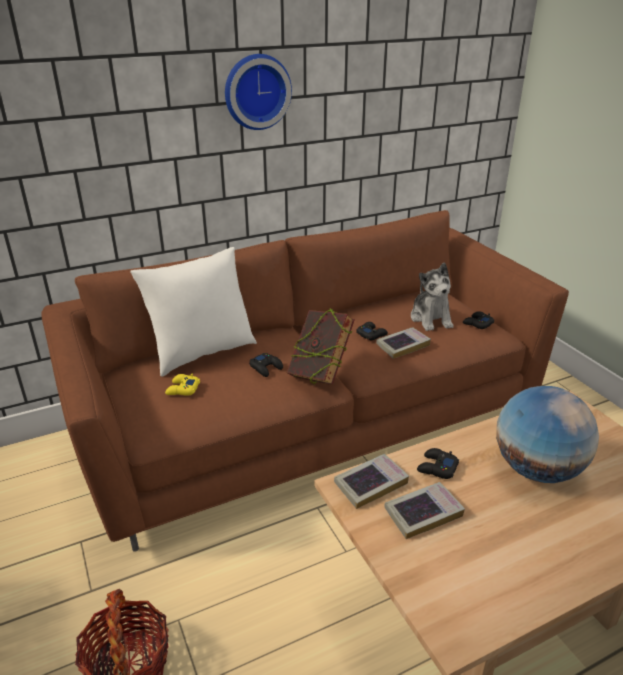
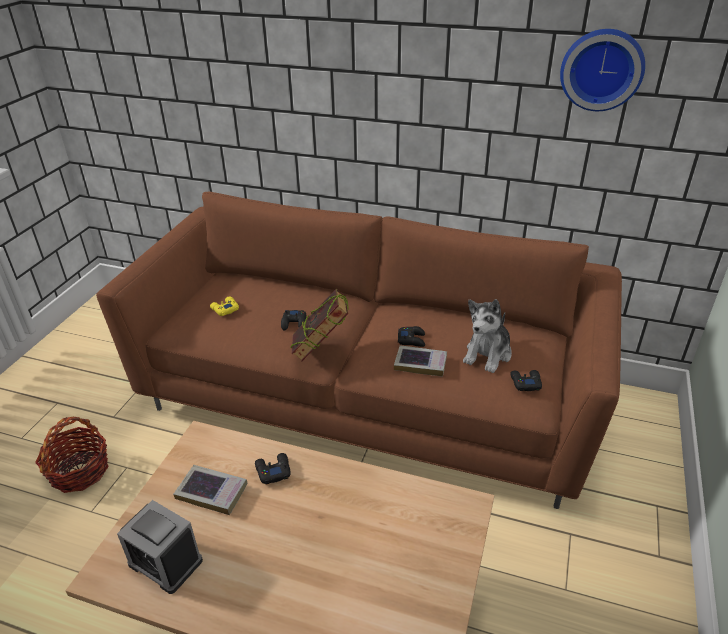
camera: 45 degrees right, 5 degrees up
white pillow [130,247,257,377] -> none
wall clock [225,54,292,130] -> wall clock moved to [560,29,645,111]
book [334,454,409,509] -> none
globe [496,386,599,483] -> none
none -> alarm clock [117,500,203,594]

